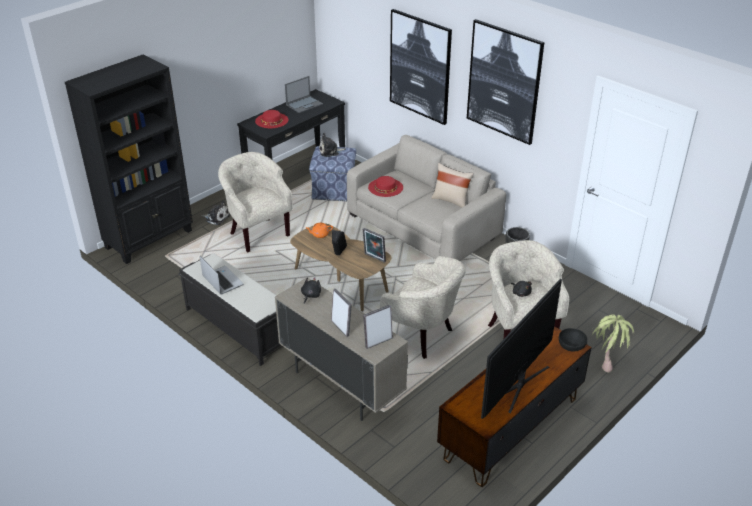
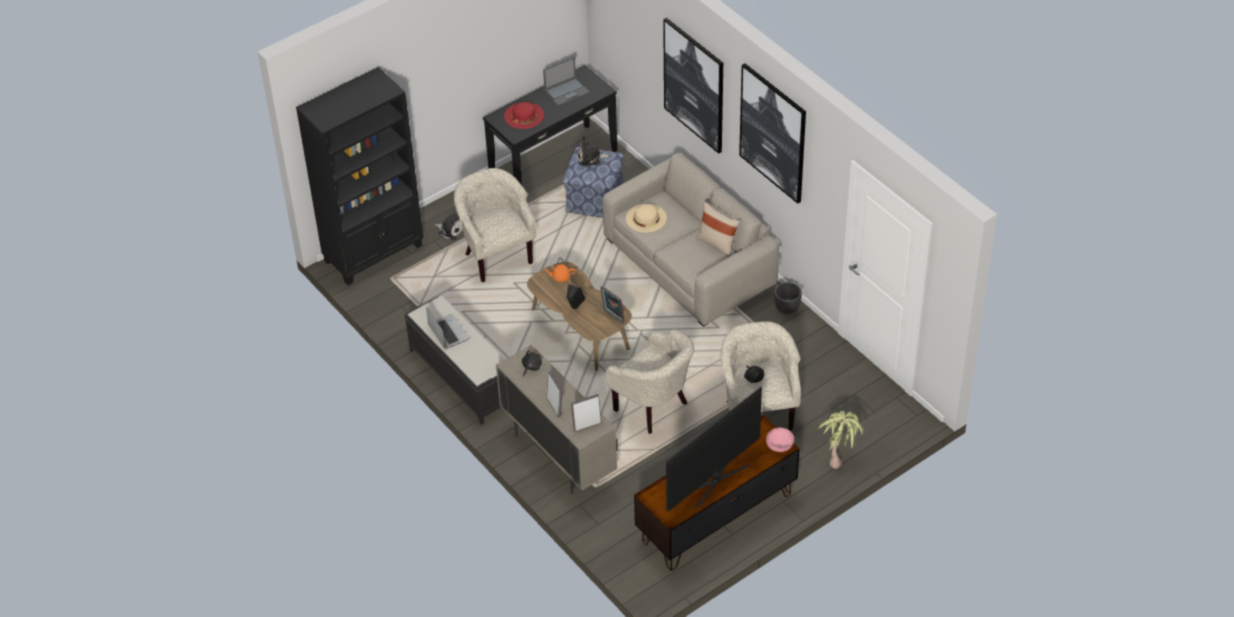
camera: 10 degrees right, 10 degrees up
red hat [368,176,403,197] -> beige hat [626,204,667,233]
black bowl [559,328,587,352] -> pink bowl [766,428,794,452]

